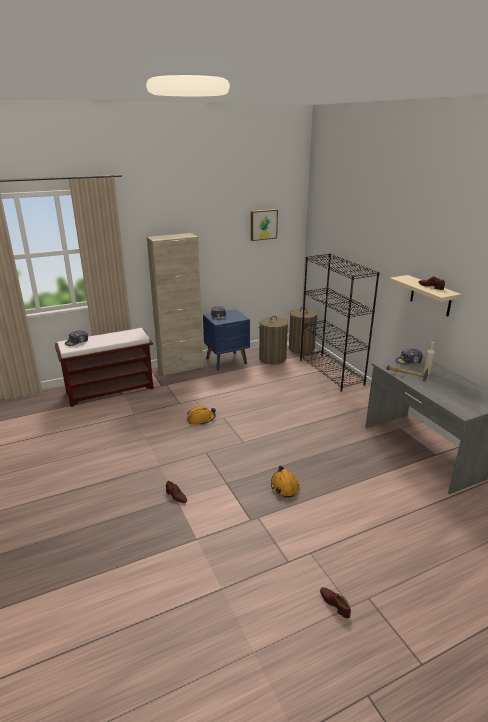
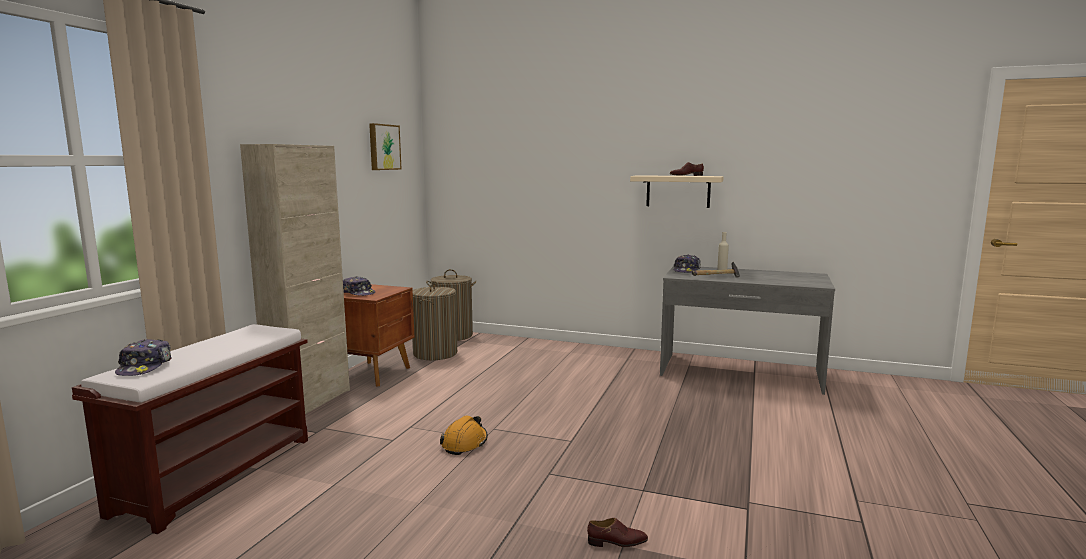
camera: 45 degrees left, 15 degrees down
blue nightstand [203,309,250,370] -> brown nightstand [344,284,415,386]
orange hard hat [271,465,300,498] -> none
black bookcase [300,253,380,392] -> none
brown shoe [320,588,351,618] -> none

